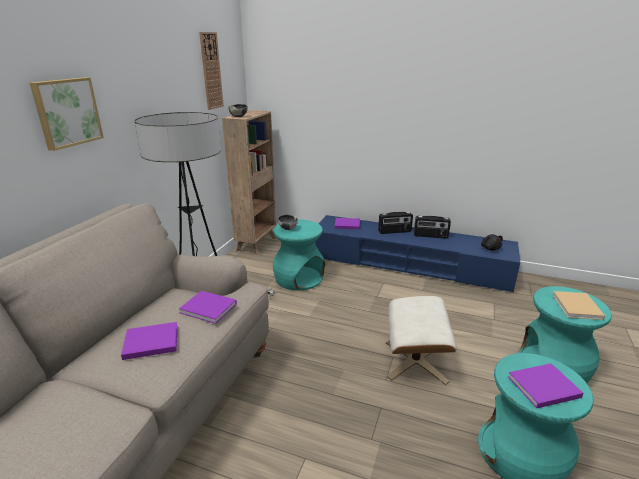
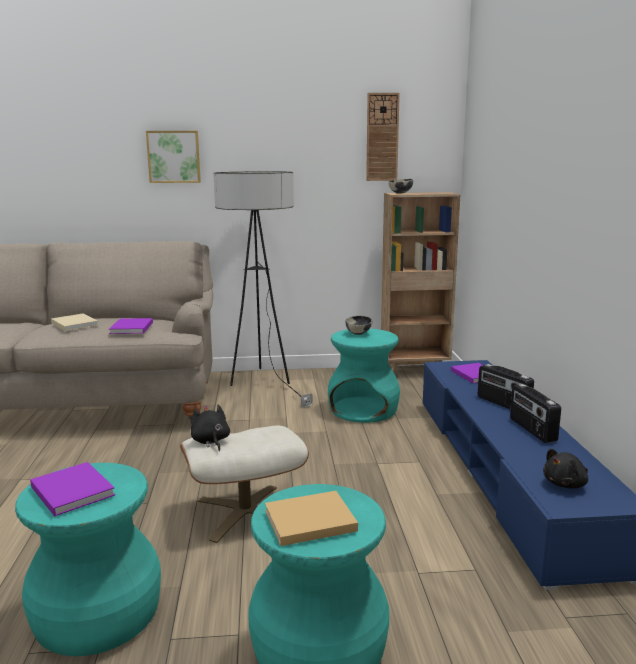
camera: 65 degrees right, 10 degrees down
purple book [121,322,178,360] -> beige book [51,313,98,331]
none -> black plush toy [191,404,230,451]

